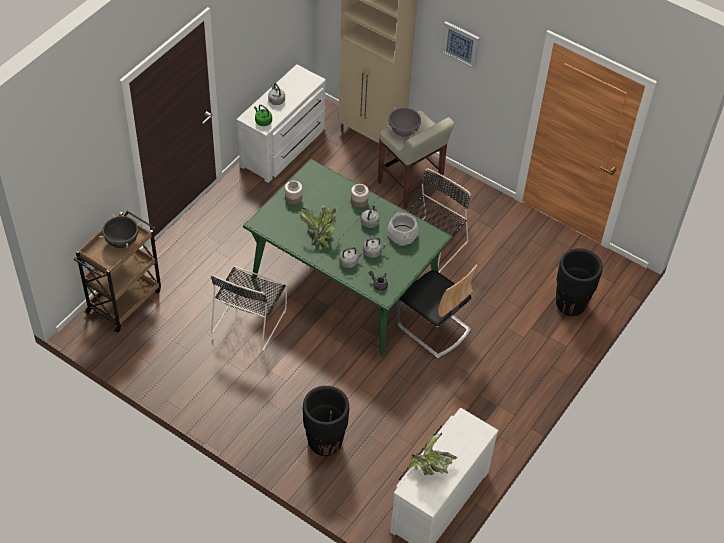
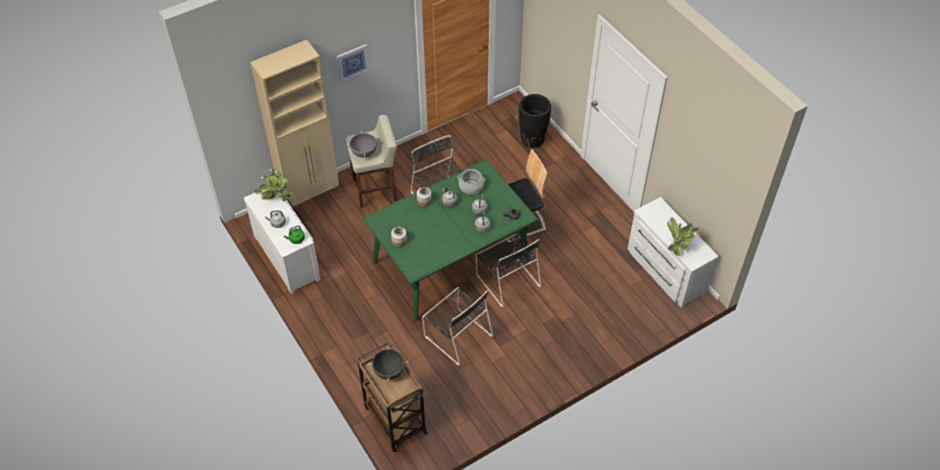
camera: 65 degrees left, 0 degrees up
potted plant [300,205,337,248] -> potted plant moved to [254,169,292,202]
black planter [303,386,349,456] -> none
none -> black chair [476,234,541,307]

